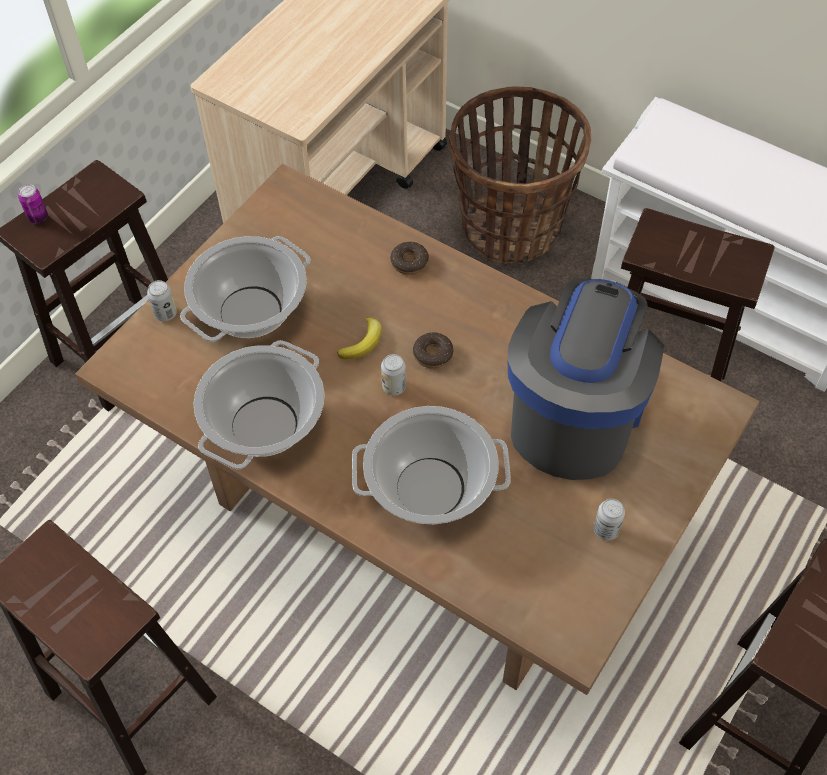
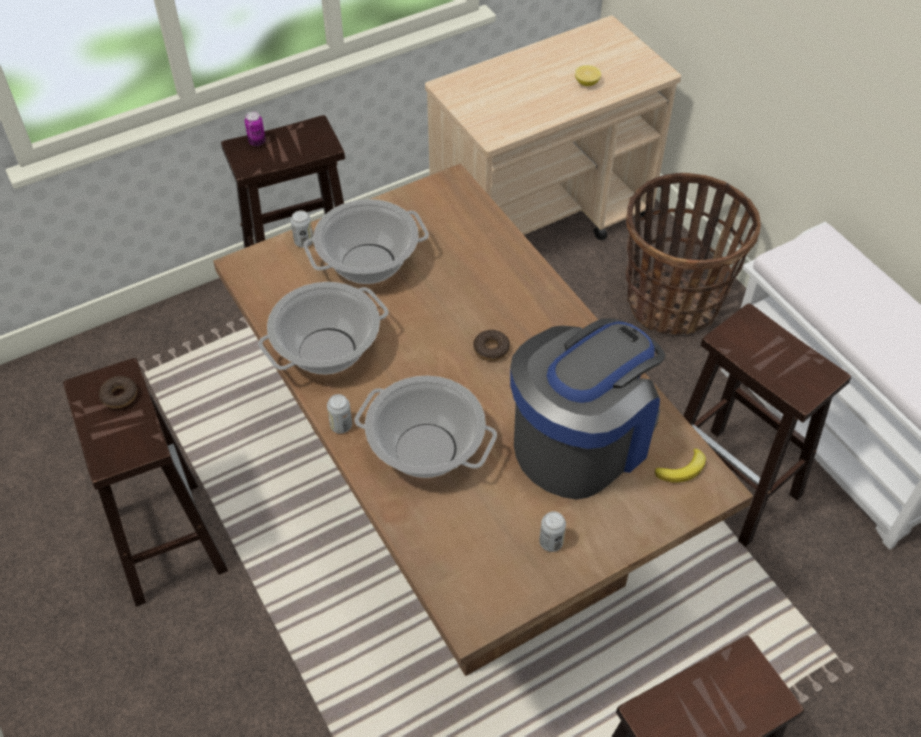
camera: 25 degrees right, 5 degrees down
banana [337,317,382,360] -> banana moved to [655,448,706,482]
can [381,354,406,396] -> can moved to [327,394,352,434]
donut [390,242,429,275] -> donut moved to [99,376,137,408]
none -> lemon [575,65,601,86]

